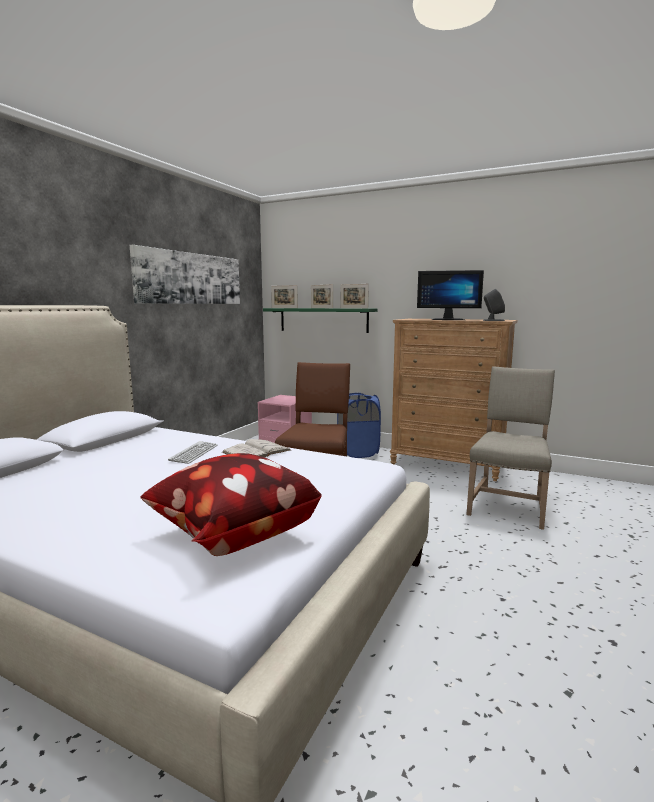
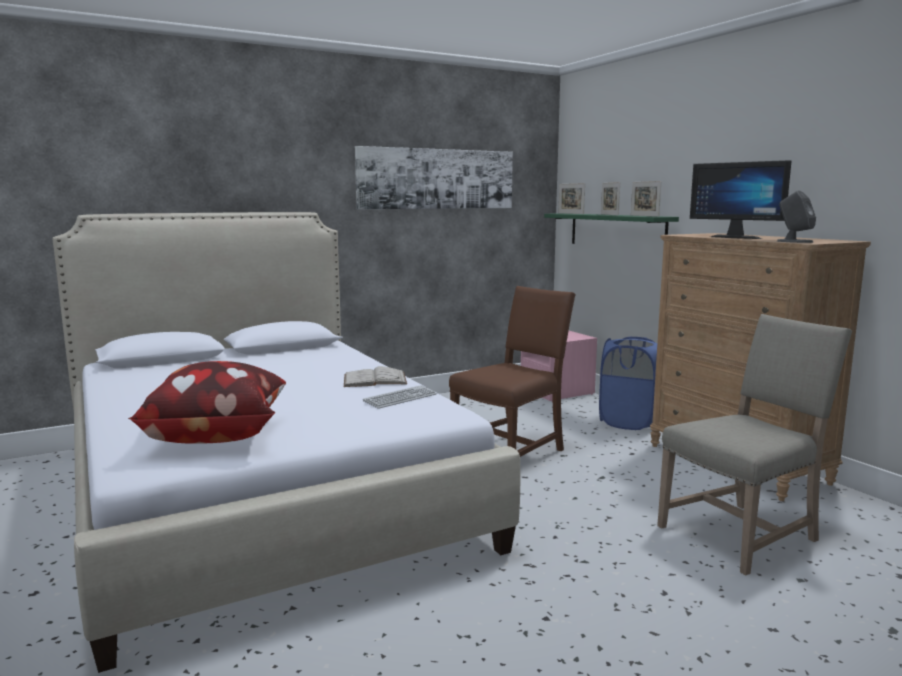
camera: 35 degrees right, 0 degrees up
keyboard [168,441,218,464] -> keyboard moved to [363,385,437,409]

